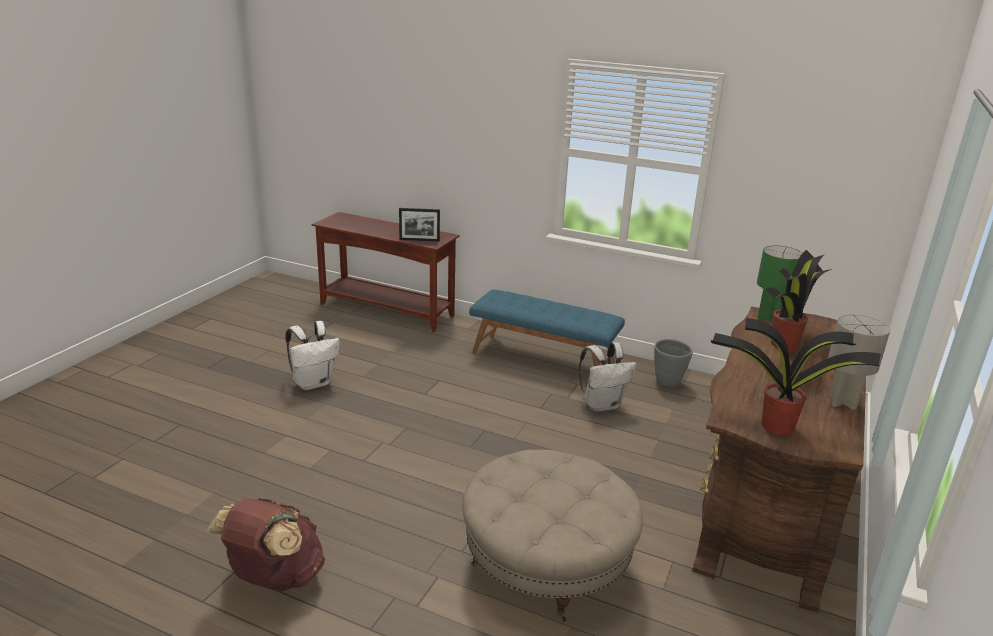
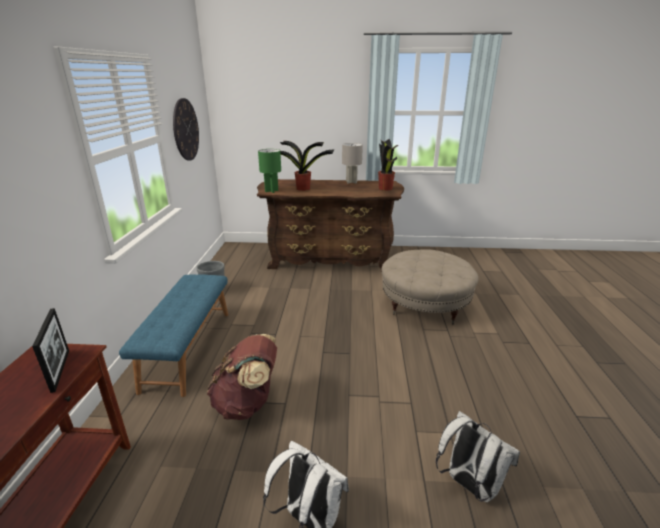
camera: 110 degrees left, 0 degrees up
brown backpack [206,498,325,591] -> brown backpack moved to [207,334,277,420]
white backpack [579,342,636,412] -> white backpack moved to [436,411,520,502]
none -> wall clock [173,98,199,161]

